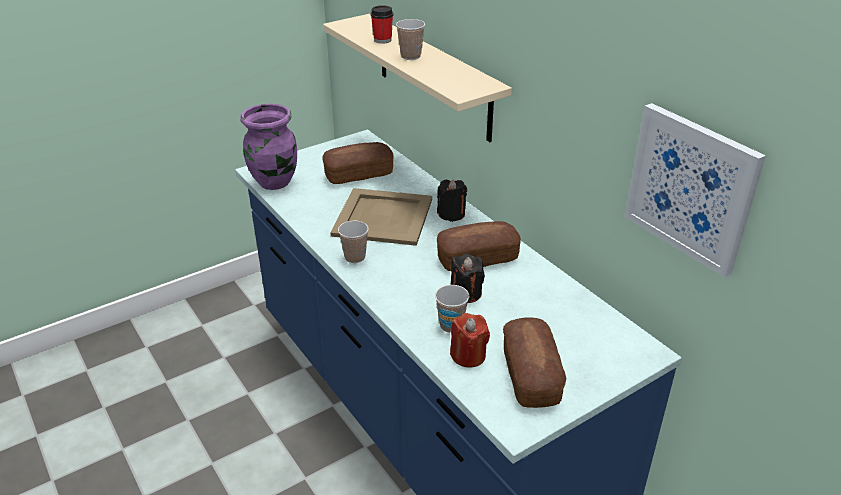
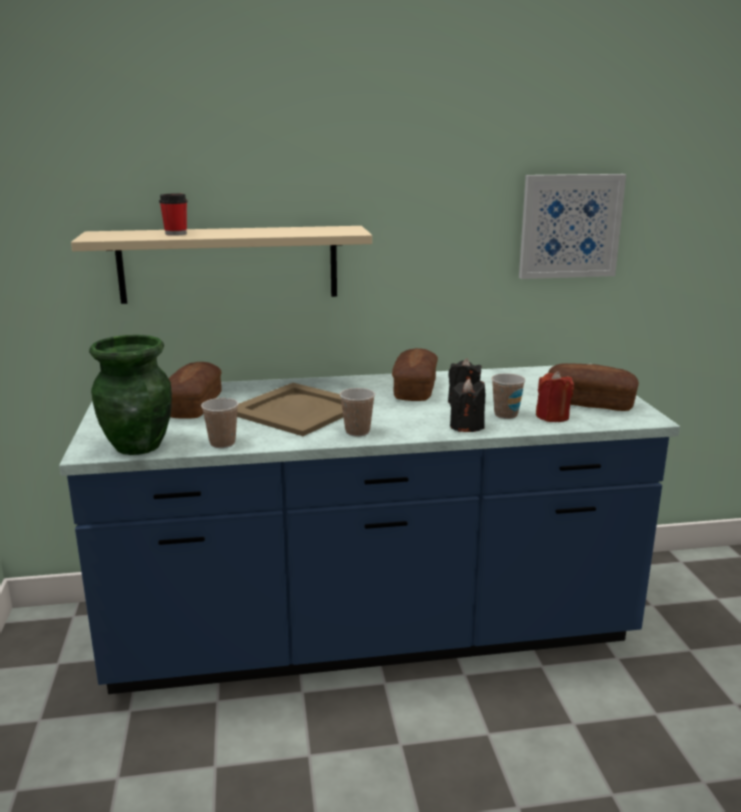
camera: 65 degrees left, 15 degrees down
purple vase [241,103,297,190] -> green vase [89,335,172,455]
cup [396,19,425,60] -> cup moved to [201,398,239,448]
black candle [437,180,467,222] -> black candle moved to [450,378,485,432]

